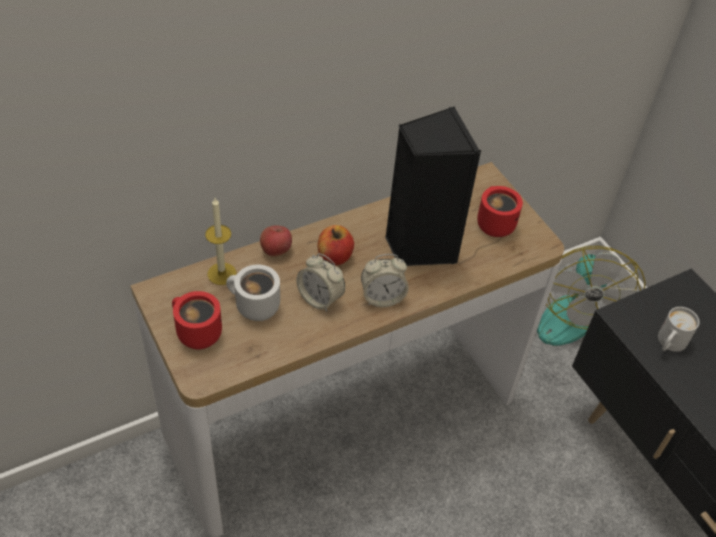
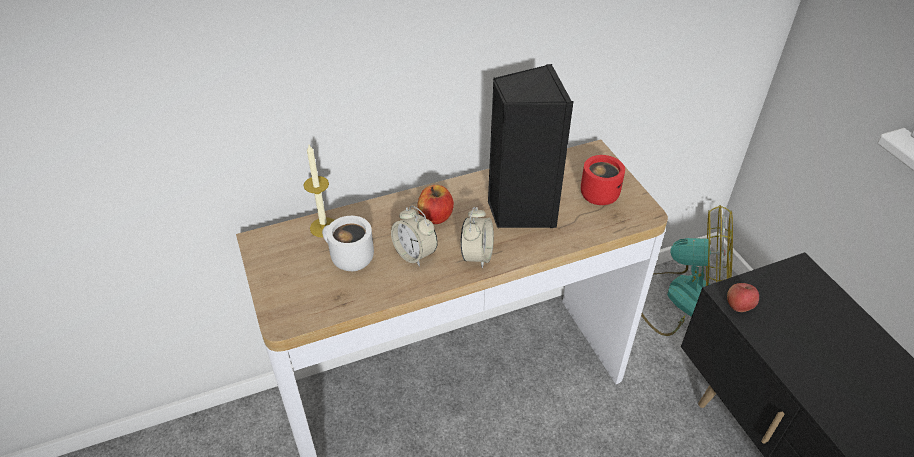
camera: 10 degrees right, 5 degrees down
red mug [172,291,222,350] -> none
apple [260,225,292,257] -> apple moved to [727,283,759,312]
alarm clock [361,254,409,307] -> alarm clock turned 75 degrees counterclockwise [461,207,494,268]
fan [537,246,645,346] -> fan turned 90 degrees counterclockwise [641,205,733,336]
white mug [658,307,699,352] -> none

